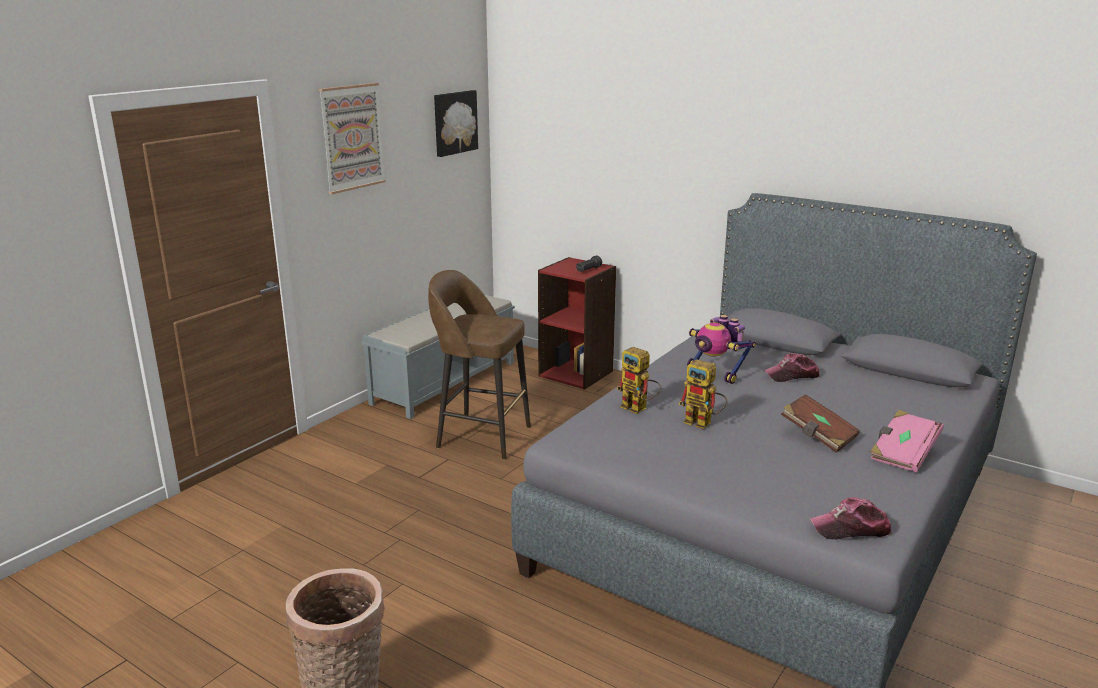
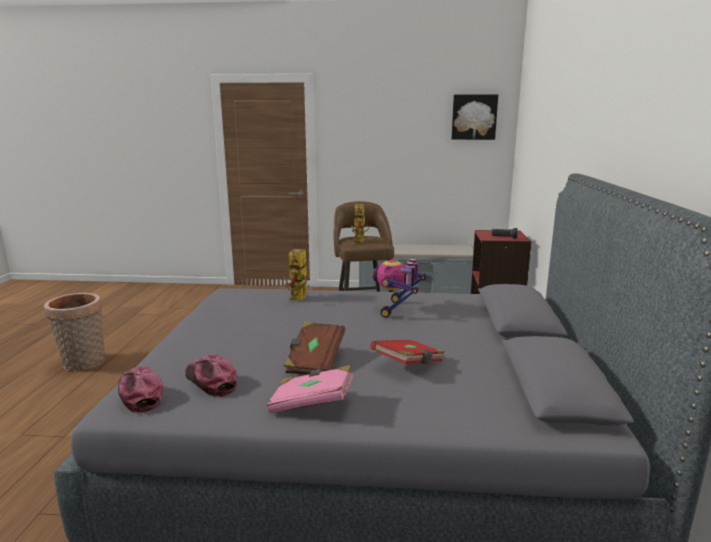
camera: 60 degrees right, 5 degrees down
picture [319,83,386,194] -> none
toy robot [678,359,727,429] -> toy robot moved to [351,204,369,243]
cap [764,353,820,382] -> cap moved to [185,354,237,397]
none -> red book [370,340,445,364]

